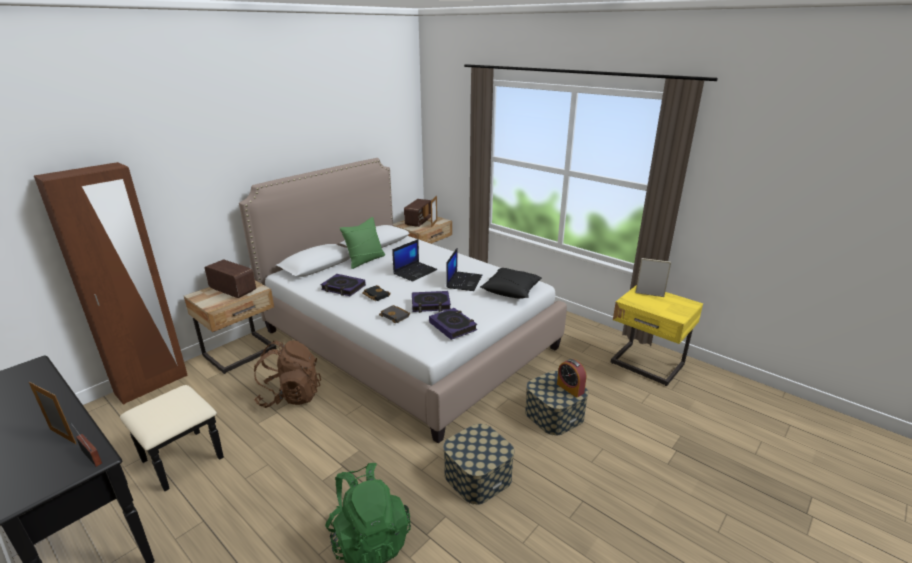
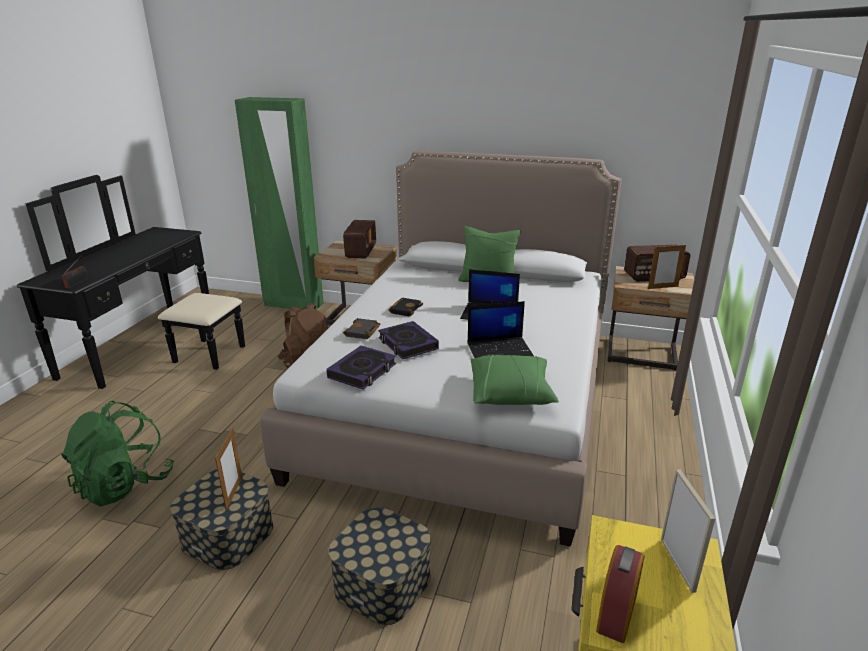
camera: 65 degrees right, 0 degrees up
picture frame [29,382,76,444] -> picture frame moved to [215,428,242,510]
brown wardrobe [34,162,188,405] -> green wardrobe [235,97,324,310]
book [320,274,366,296] -> none
black pillow [480,268,542,299] -> green pillow [471,355,559,405]
alarm clock [557,359,586,398] -> alarm clock moved to [596,545,644,643]

